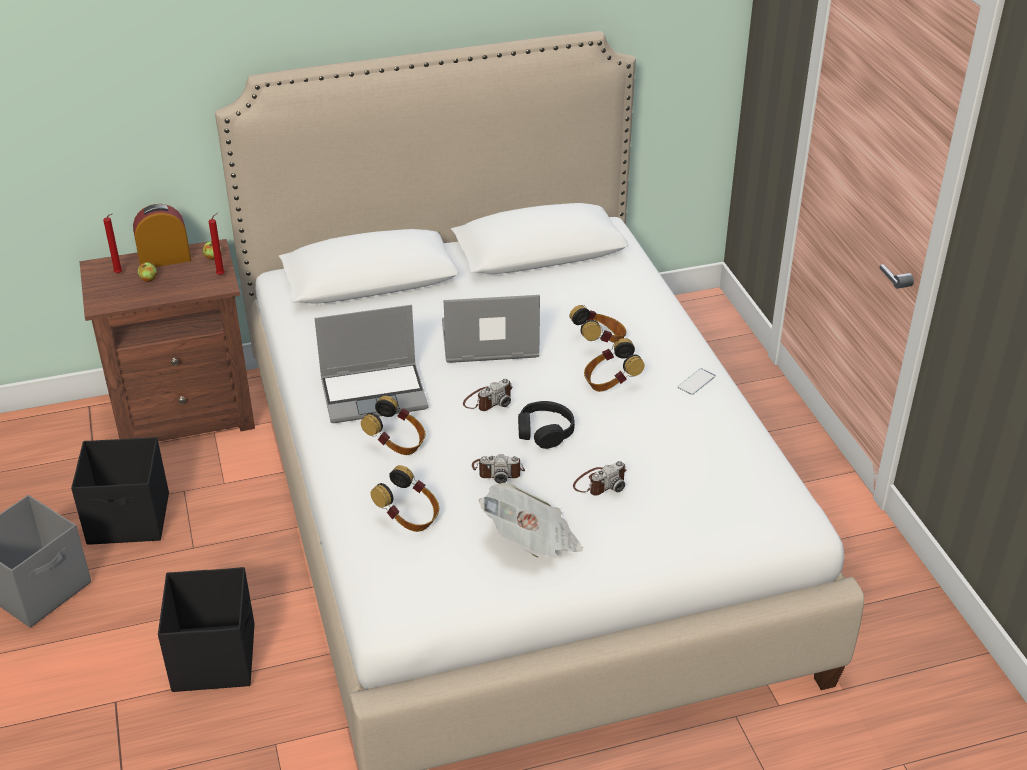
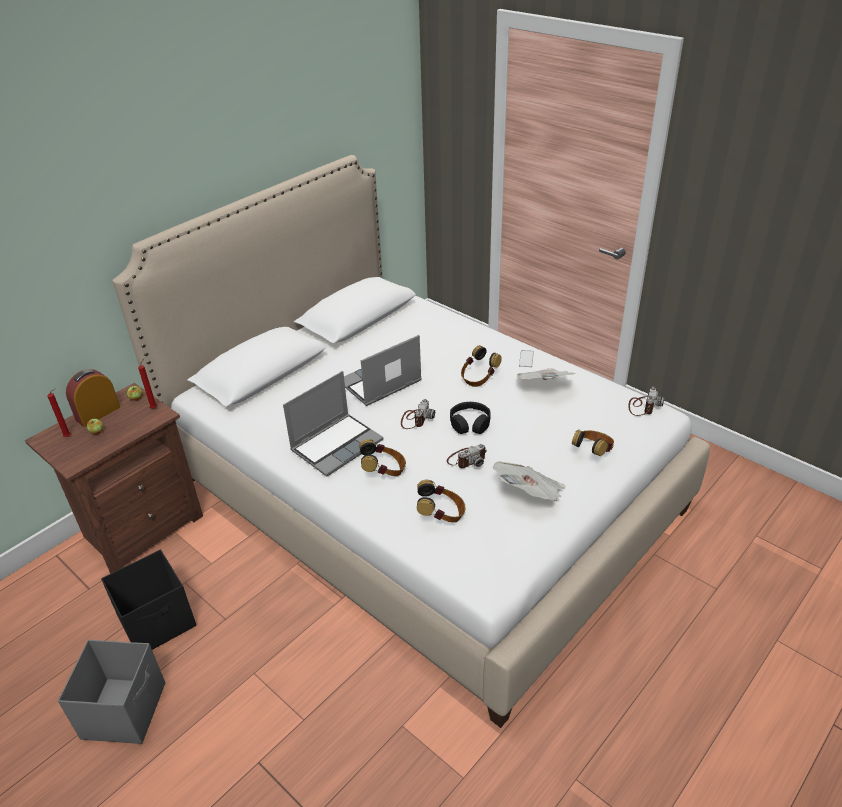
camera: 30 degrees left, 0 degrees up
black storage box [158,567,254,692] -> none
headphones [570,305,627,343] -> headphones moved to [572,430,614,456]
camera [573,461,626,496] -> camera moved to [628,387,664,416]
none -> newspaper [517,368,575,380]

